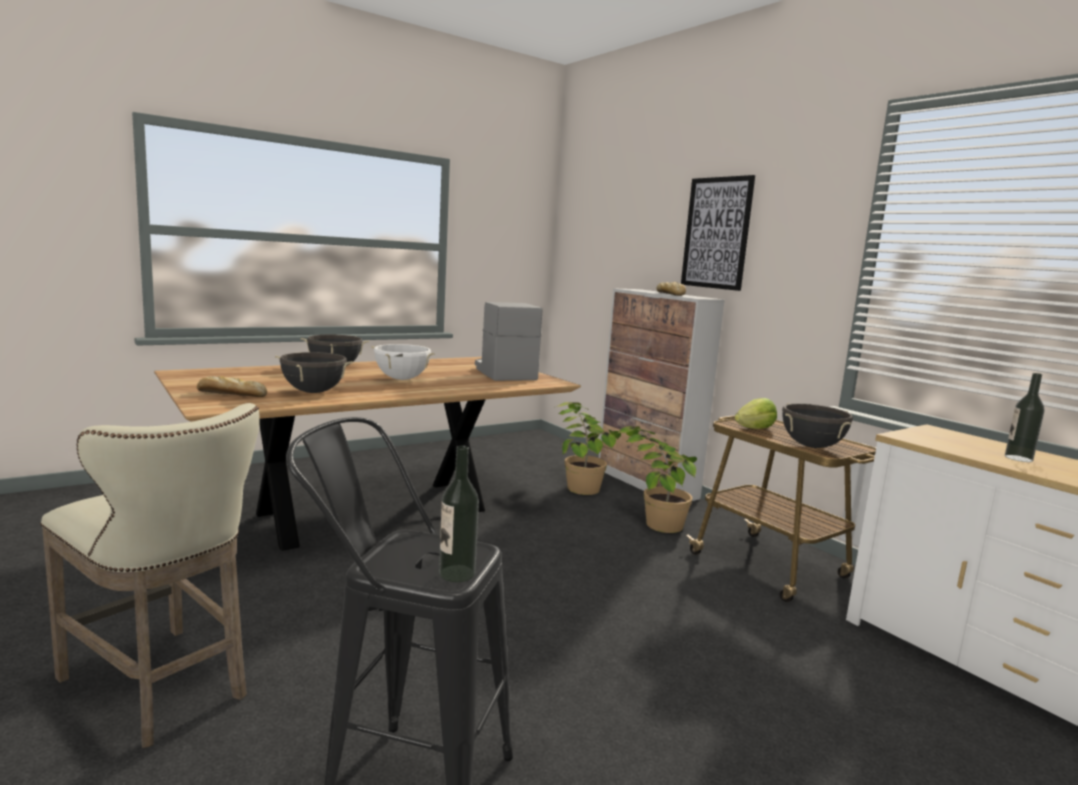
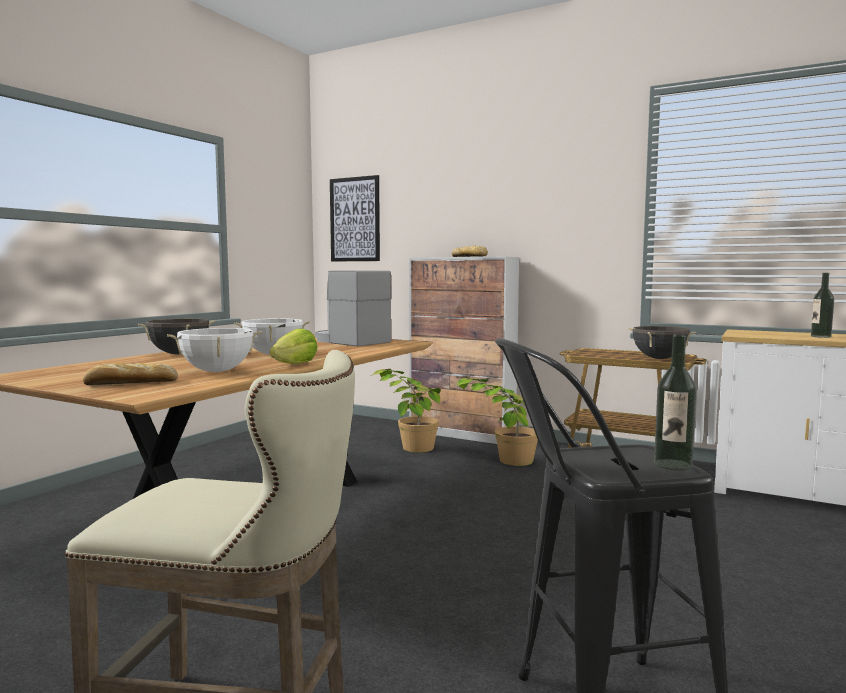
camera: 25 degrees left, 5 degrees down
black cooking pot [275,352,353,393] -> white cooking pot [167,328,262,372]
picture [681,175,755,291] -> picture moved to [330,175,380,261]
lettuce [735,398,777,429] -> lettuce moved to [270,329,318,364]

